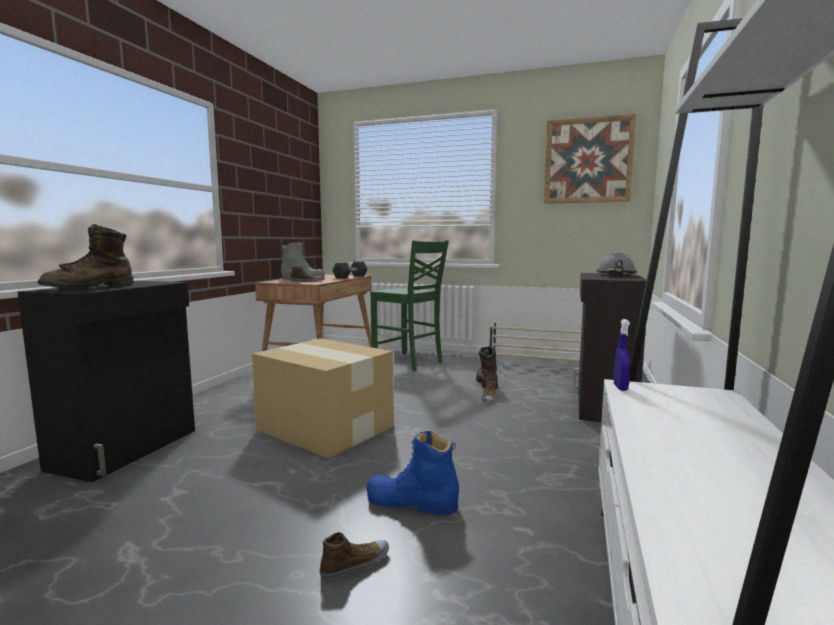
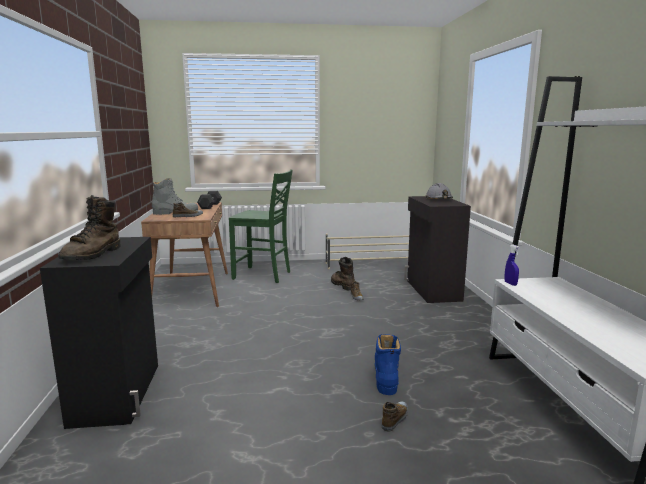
camera: 25 degrees left, 5 degrees up
cardboard box [252,339,394,459] -> none
blue boot [367,431,459,515] -> blue boot turned 105 degrees clockwise [375,334,401,395]
picture [544,114,636,204] -> none

